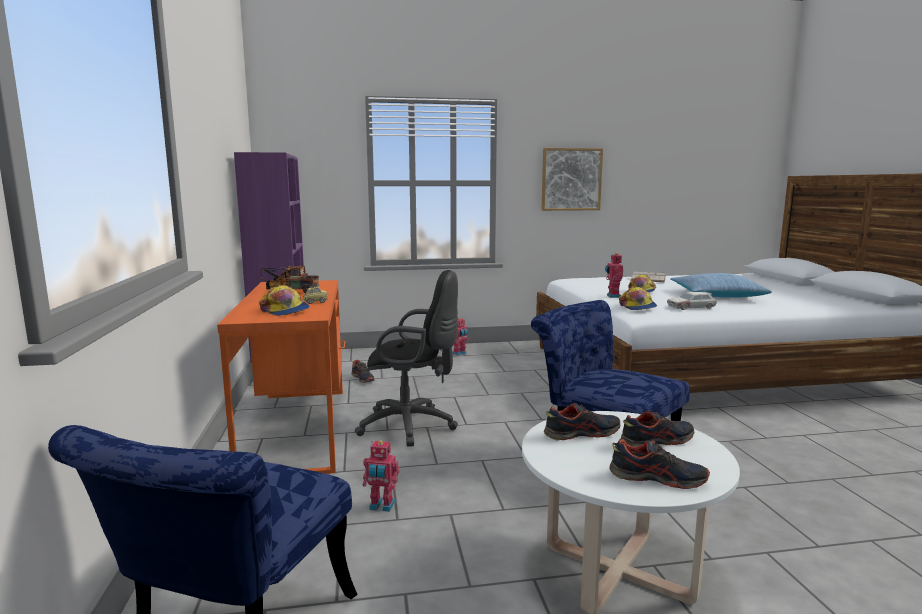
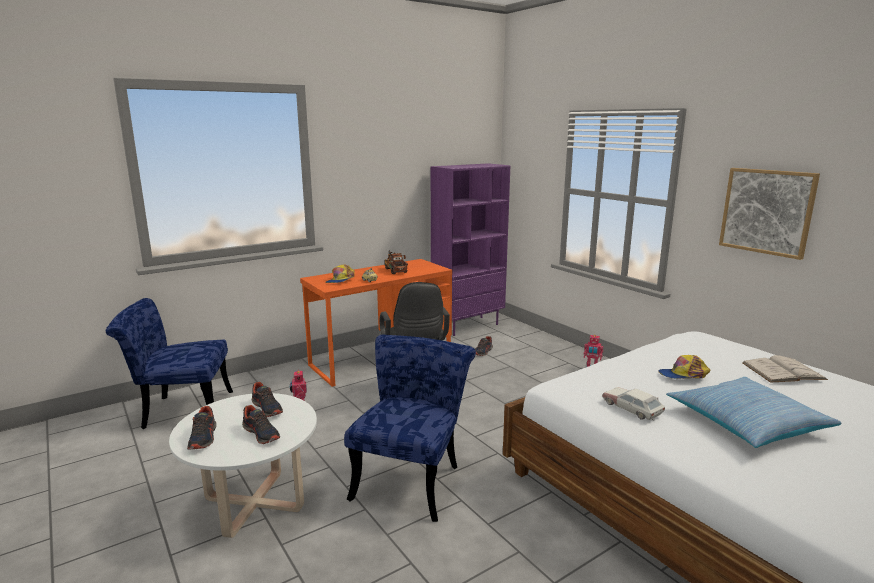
camera: 65 degrees right, 5 degrees up
toy robot [605,253,623,298] -> none
cap [619,287,657,310] -> none

